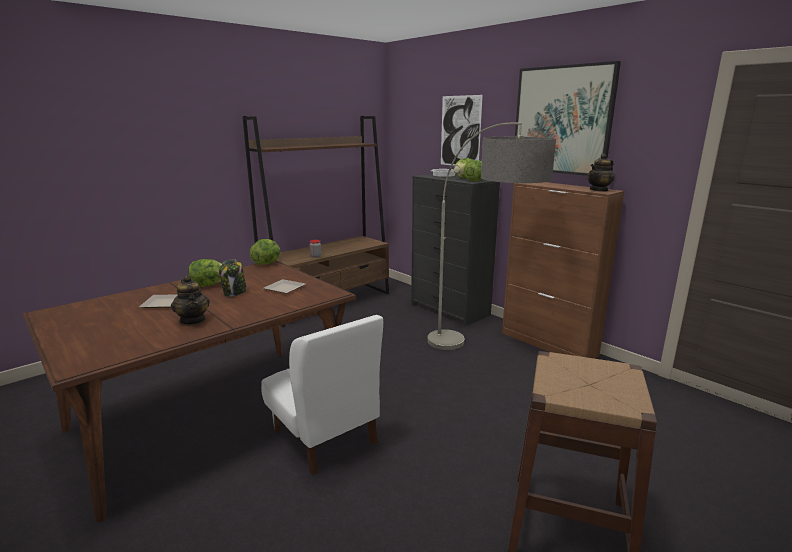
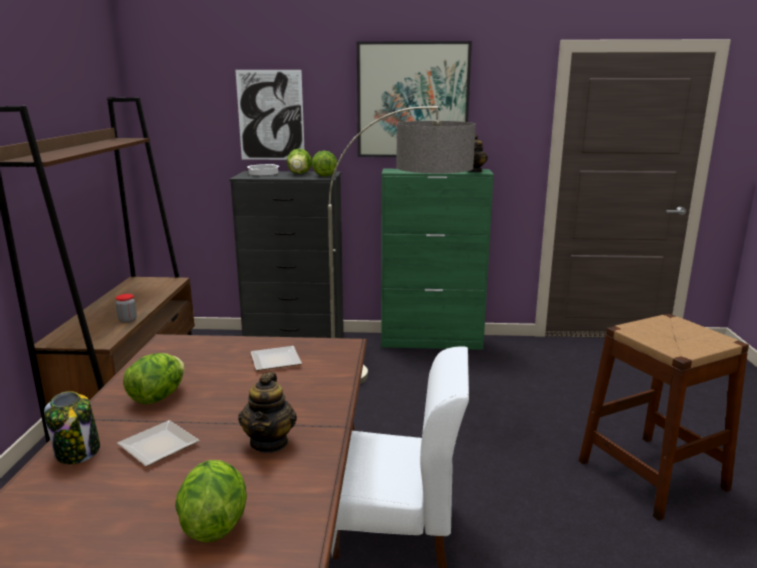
camera: 45 degrees left, 0 degrees up
teapot [171,275,210,325] -> teapot turned 75 degrees clockwise [238,372,297,453]
jar [219,259,247,297] -> jar moved to [44,391,100,464]
lettuce [250,239,281,265] -> lettuce moved to [175,460,247,542]
brown cabinet [502,182,624,359] -> green cabinet [381,169,494,350]

